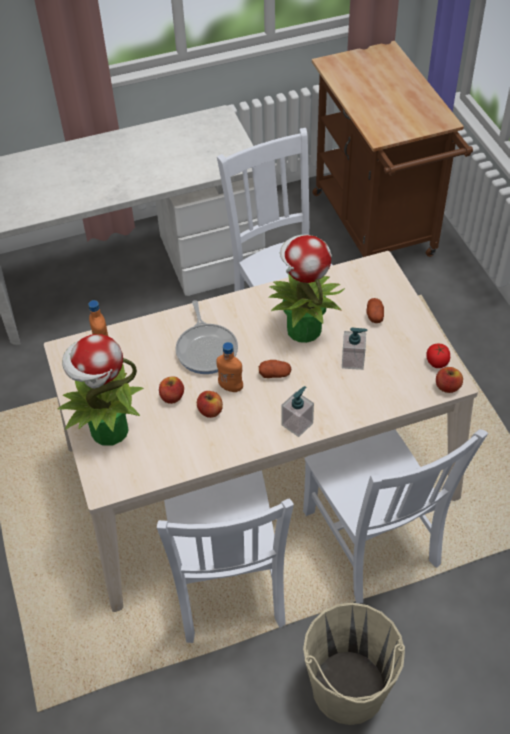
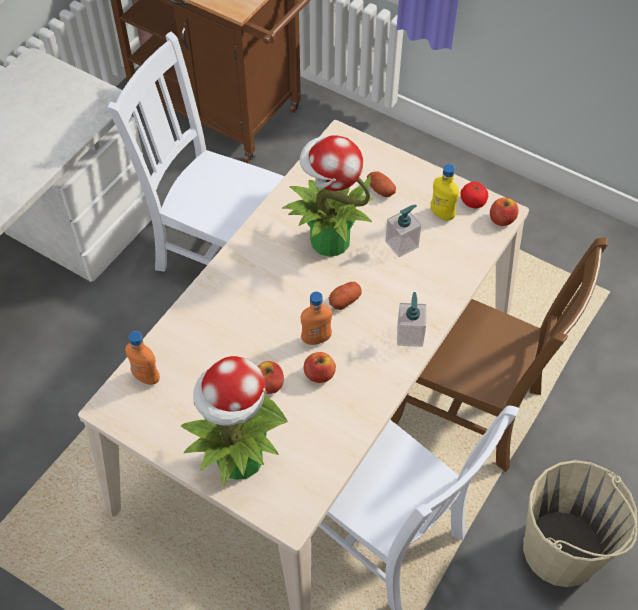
camera: 40 degrees left, 5 degrees up
frying pan [175,300,238,374] -> none
white chair [303,429,488,604] -> brown chair [391,238,608,472]
none -> yellow bottle [430,164,459,221]

